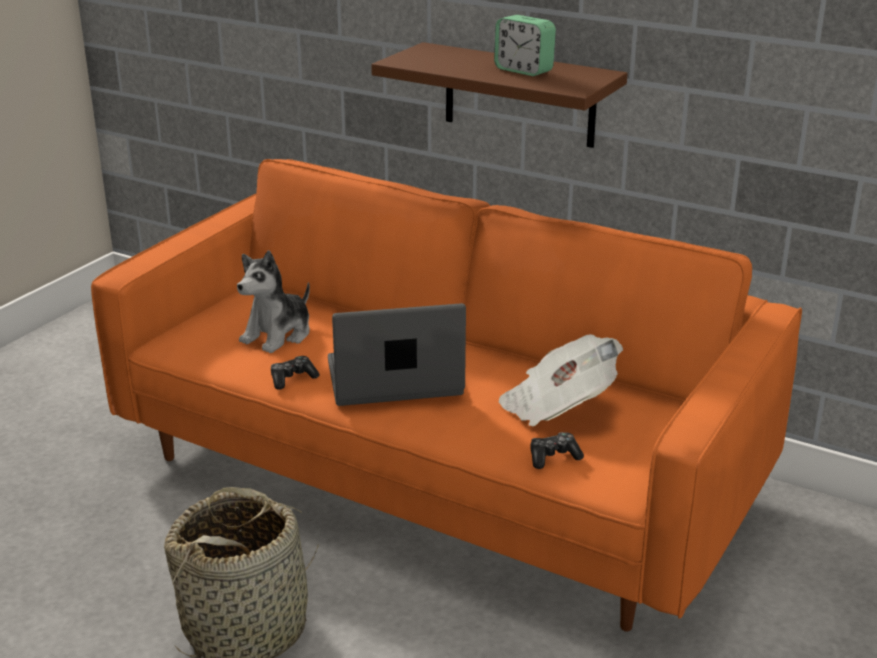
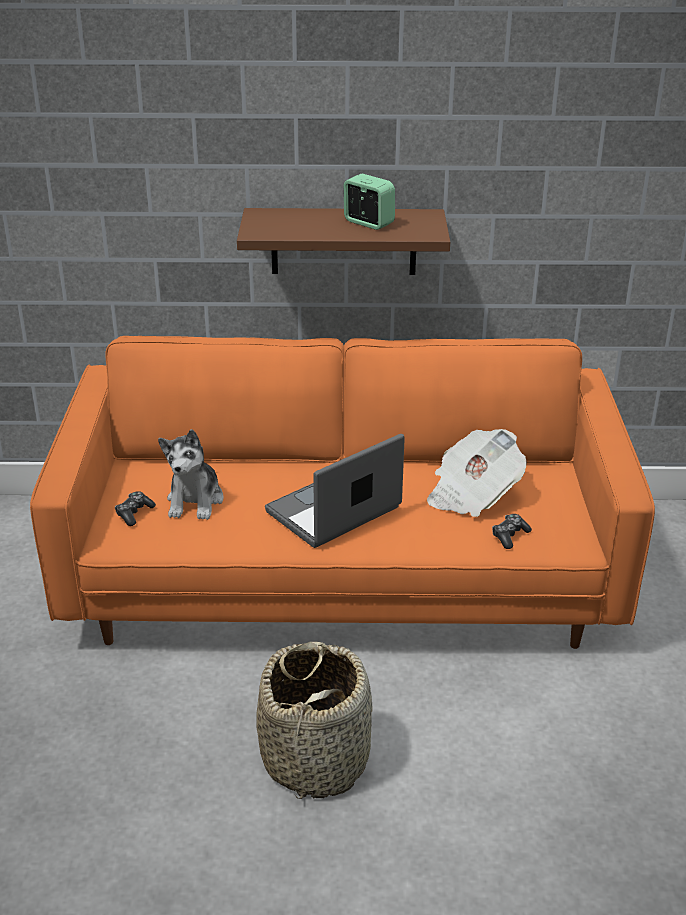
camera: 30 degrees left, 5 degrees up
game controller [271,356,320,390] -> game controller moved to [115,491,156,526]
alarm clock [494,15,556,76] -> alarm clock turned 150 degrees counterclockwise [344,174,395,230]

